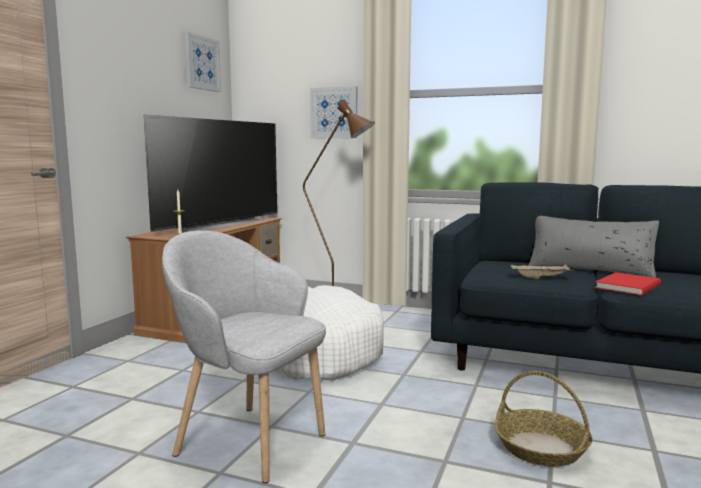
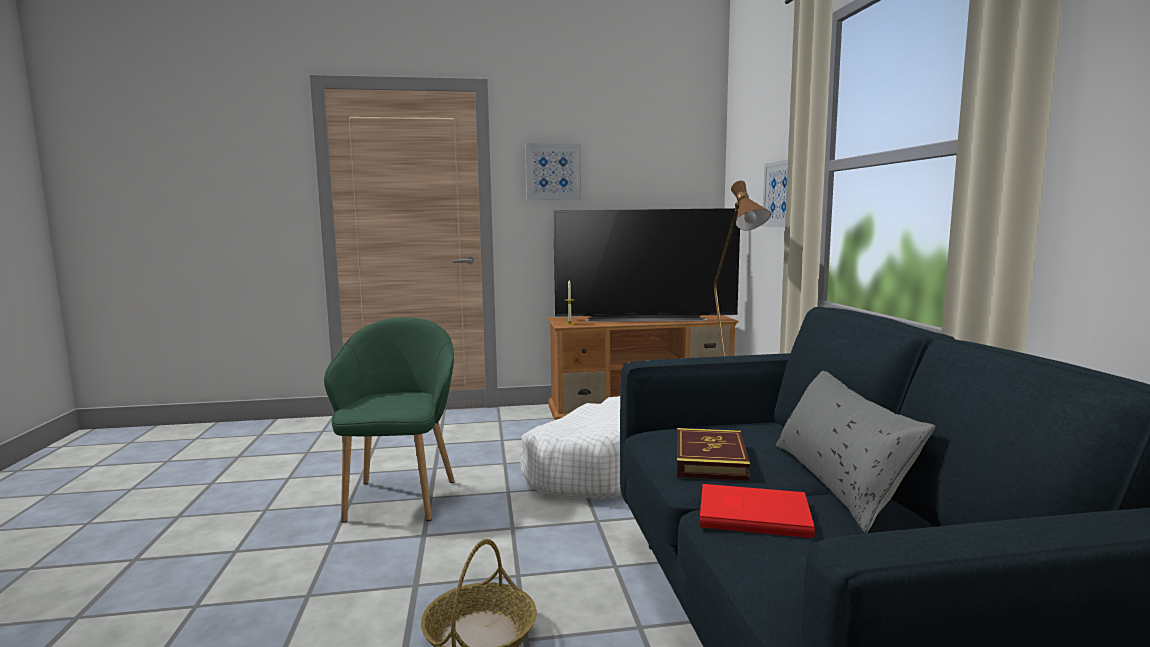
camera: 60 degrees right, 0 degrees up
grey armchair [162,230,326,483] -> green armchair [324,317,455,523]
picture [185,32,221,92] -> picture moved to [525,143,581,200]
beige tray [511,264,574,279] -> book [677,428,750,481]

